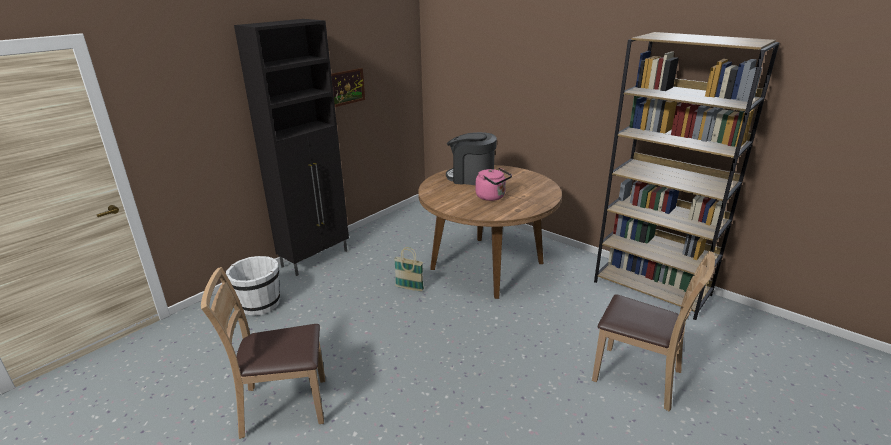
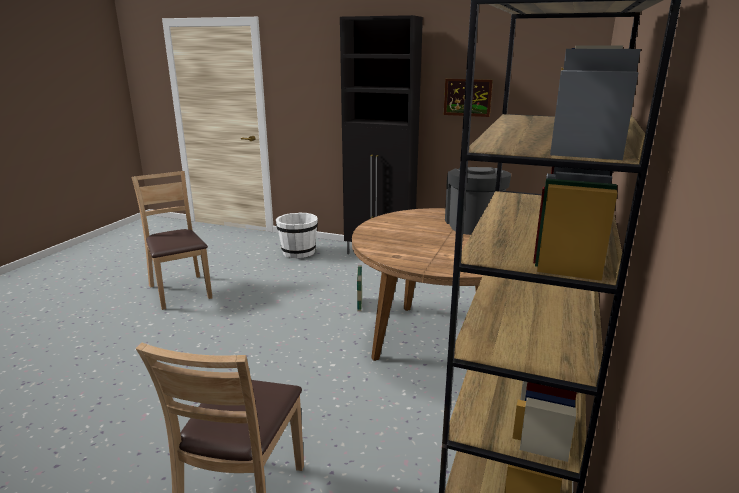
camera: 70 degrees right, 5 degrees down
pink kettle [475,168,512,201] -> none

